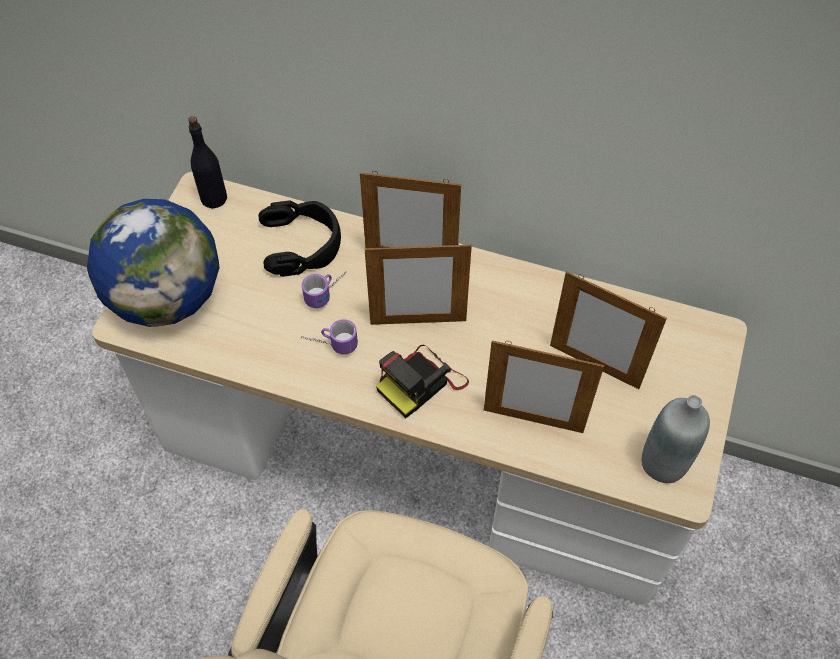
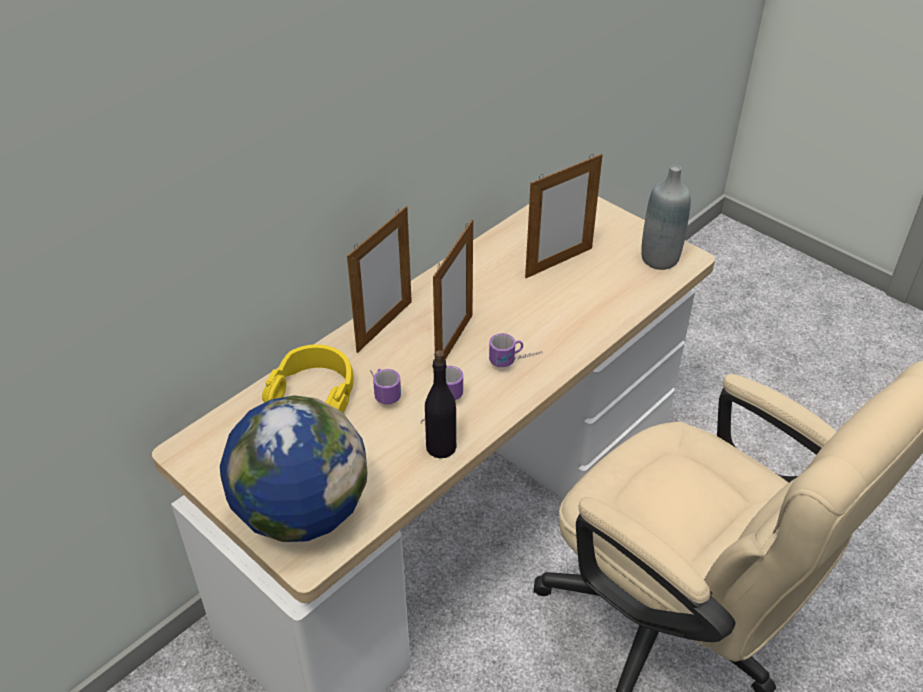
camera: 65 degrees left, 15 degrees down
black bottle [188,116,227,208] -> black bottle moved to [425,350,456,458]
black headphones [258,200,341,277] -> yellow headphones [262,344,354,413]
camera [376,345,469,418] -> mug [489,333,542,367]
picture frame [484,340,604,433] -> none

